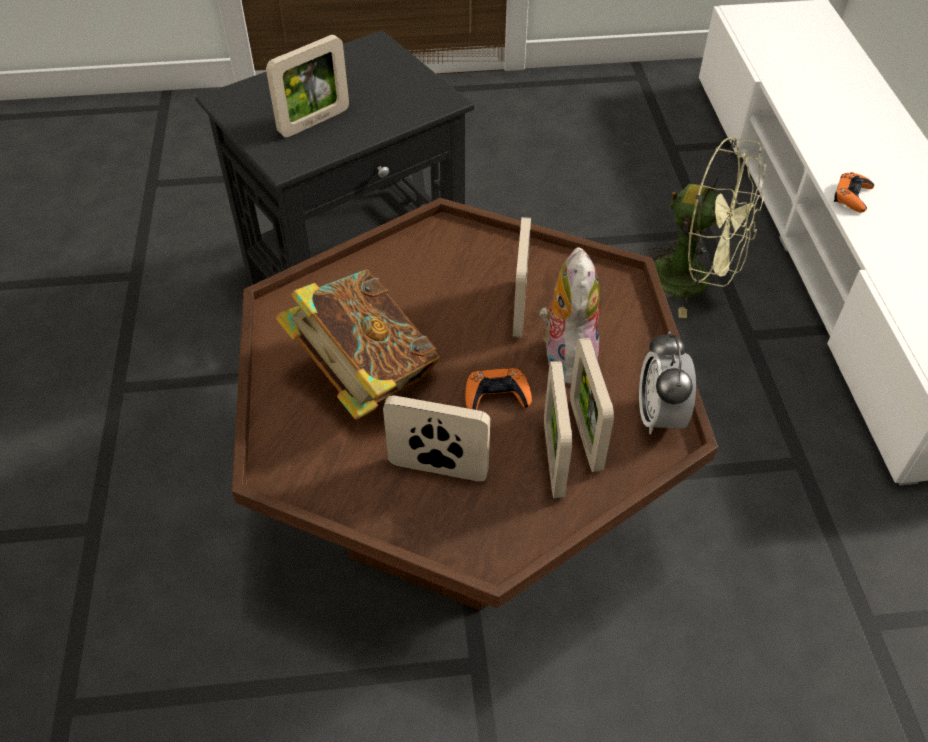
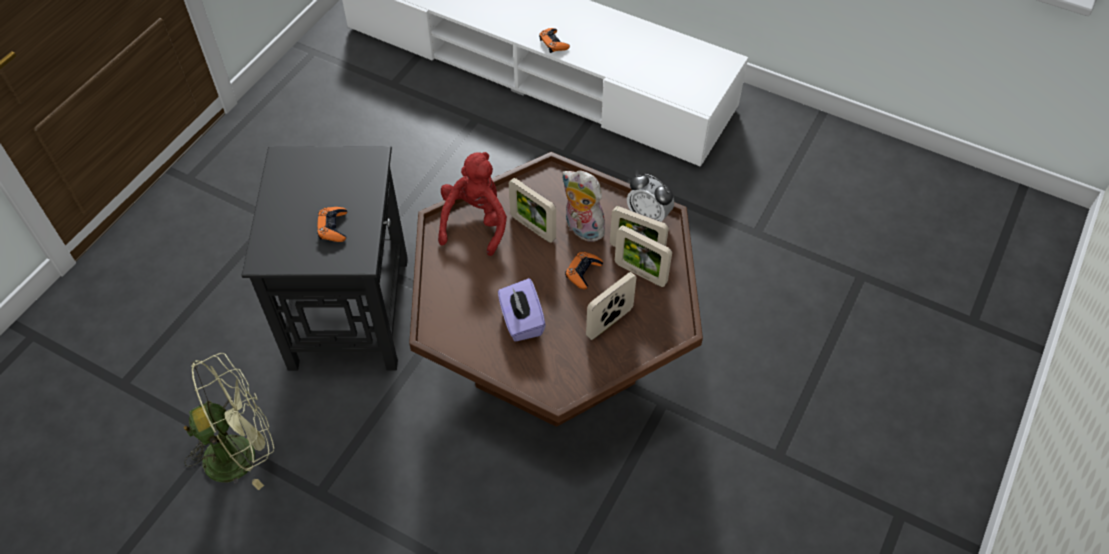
camera: 55 degrees left, 5 degrees up
picture frame [266,35,349,137] -> orange game controller [317,207,347,242]
book [276,270,440,420] -> purple tissue box [498,278,545,341]
green fan [640,137,767,318] -> green fan moved to [184,353,274,490]
none -> red plush toy [438,152,507,256]

